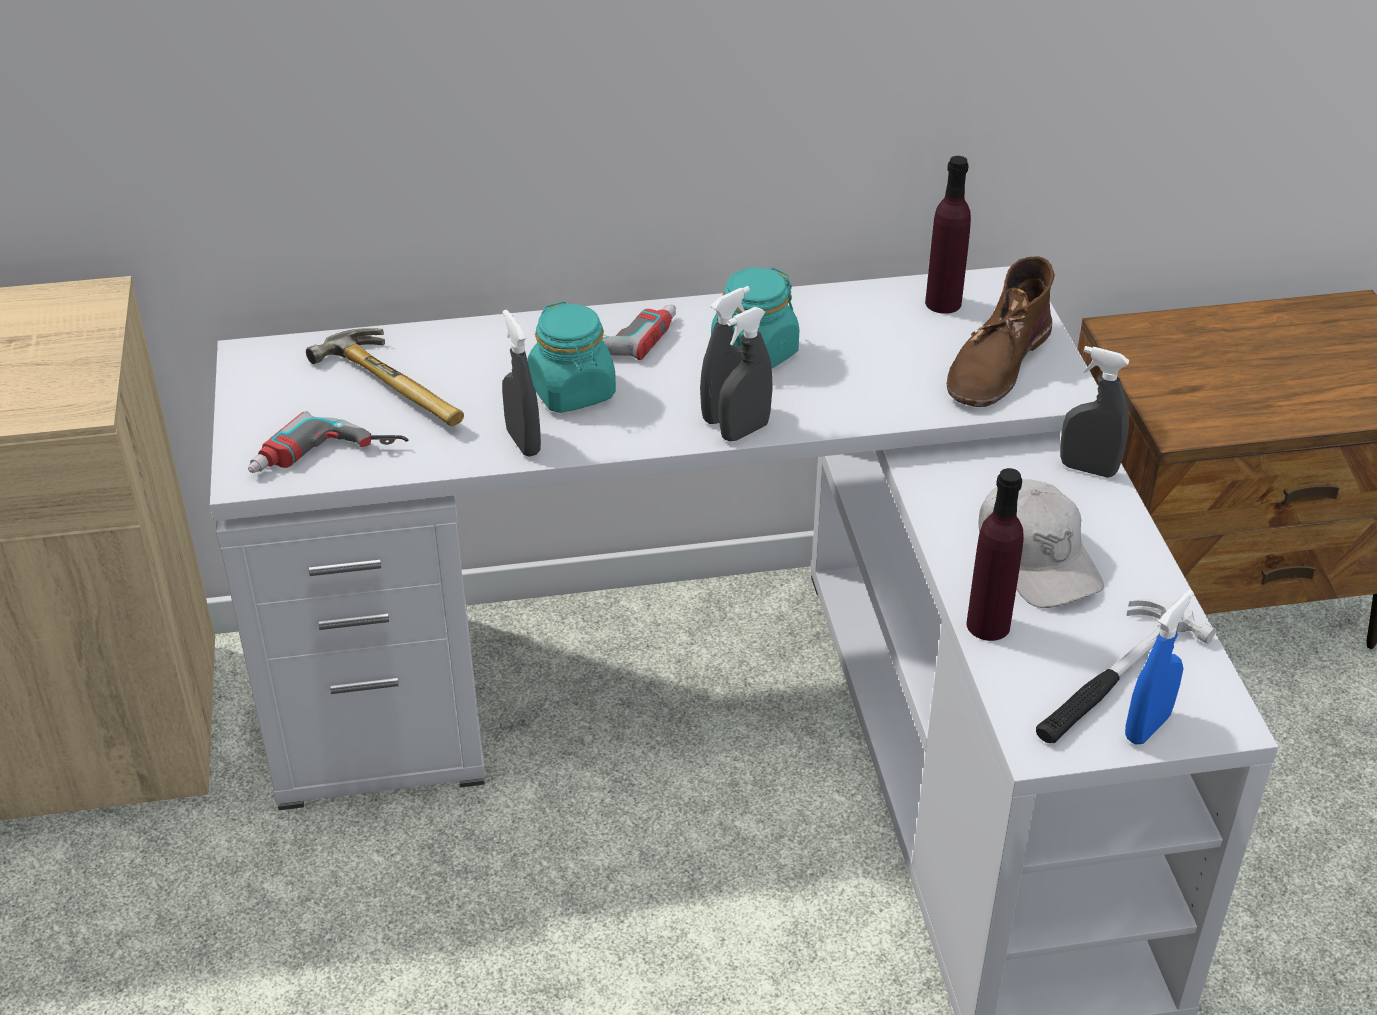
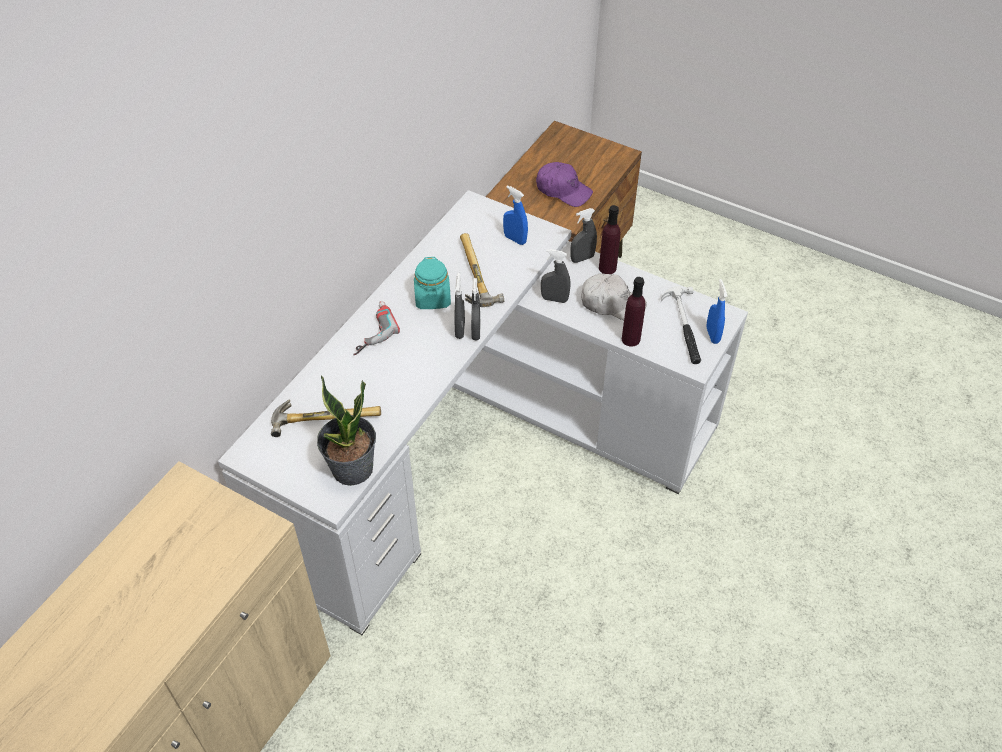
camera: 50 degrees left, 10 degrees up
power drill [248,411,409,473] -> potted plant [317,376,376,486]
grey spray bottle [502,310,541,457] -> grey spray bottle moved to [541,249,570,303]
turquoise jar [527,301,616,413] -> none
purple bottle [925,156,971,314] -> purple bottle moved to [599,205,620,274]
brown boot [947,256,1055,407] -> blue spray bottle [503,185,528,245]
none -> hammer [460,233,504,307]
none -> purple cap [536,162,593,207]

